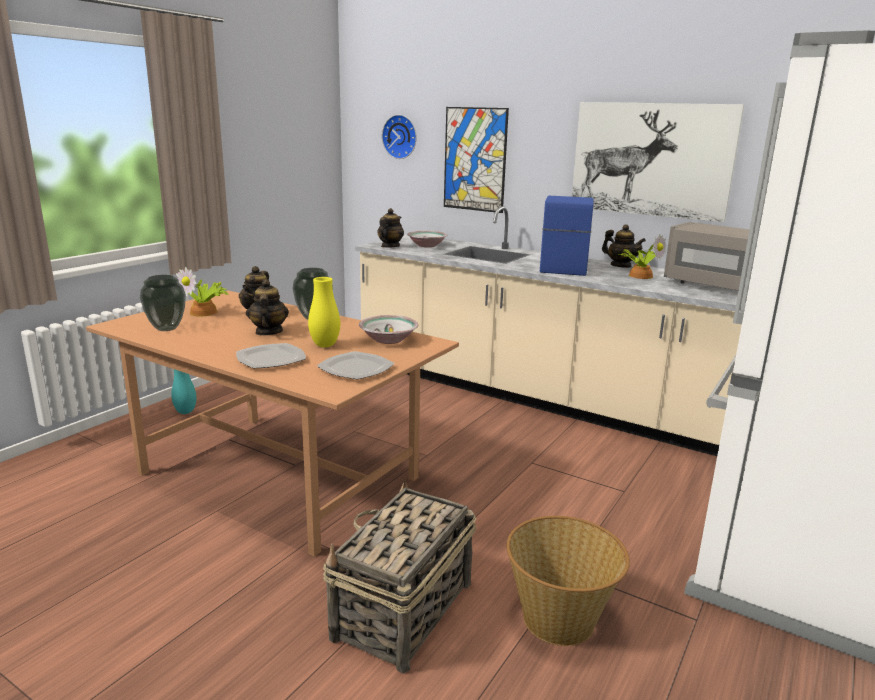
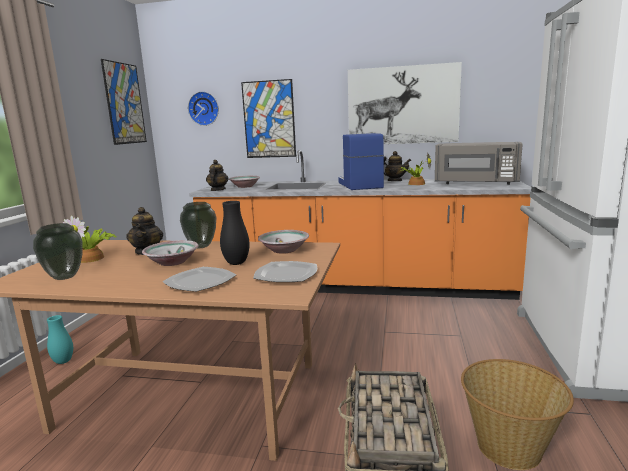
camera: 20 degrees left, 5 degrees down
teapot [247,279,289,336] -> bowl [142,240,199,266]
yellow vase [308,277,340,348] -> black vase [220,201,250,265]
beige counter [355,206,742,456] -> orange counter [189,150,531,300]
none -> picture [101,59,147,145]

